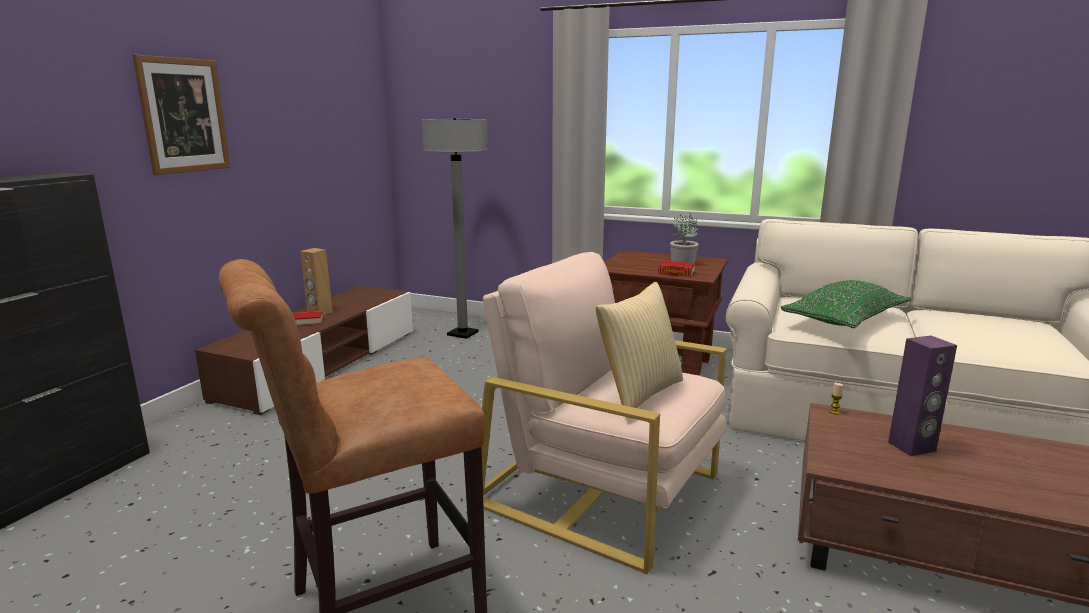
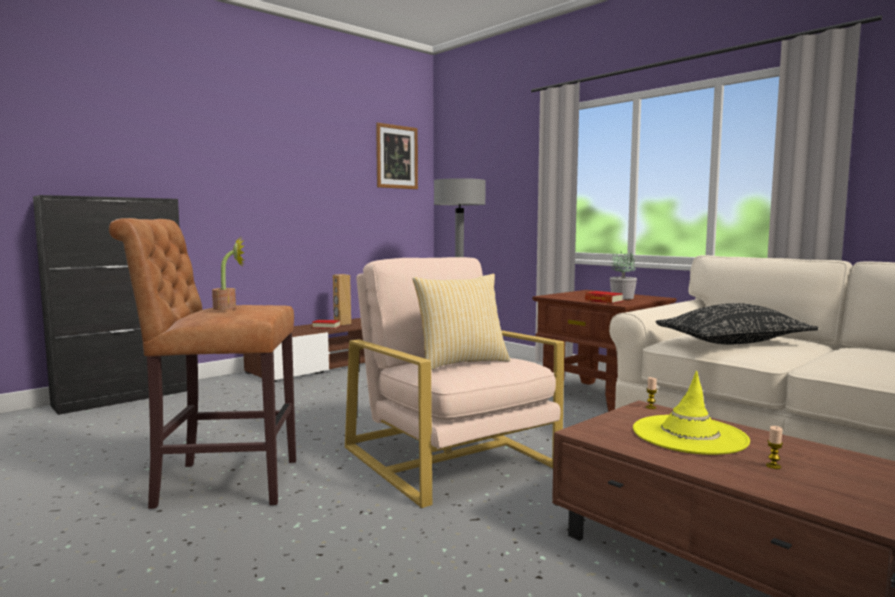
camera: 25 degrees right, 10 degrees down
picture [132,55,231,175] -> picture moved to [376,123,418,189]
green pillow [780,280,911,328] -> black pillow [656,303,818,344]
purple speaker [888,336,957,456] -> yellow hat [633,371,750,455]
none -> potted plant [212,237,245,310]
none -> candle [766,426,783,469]

